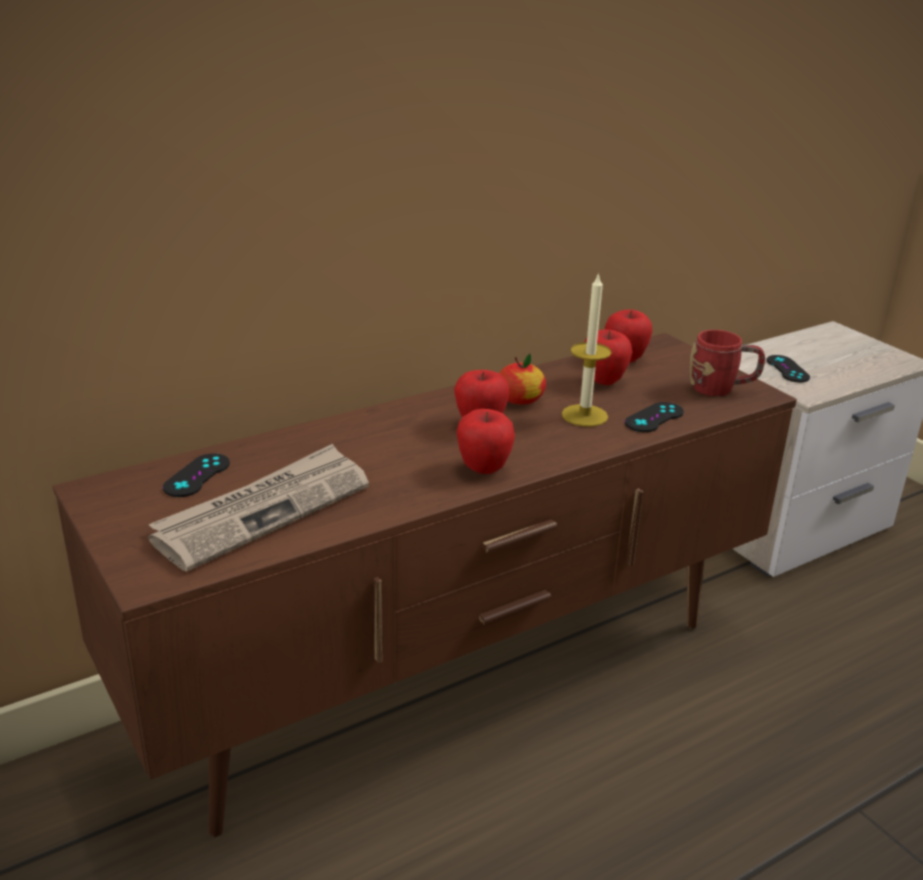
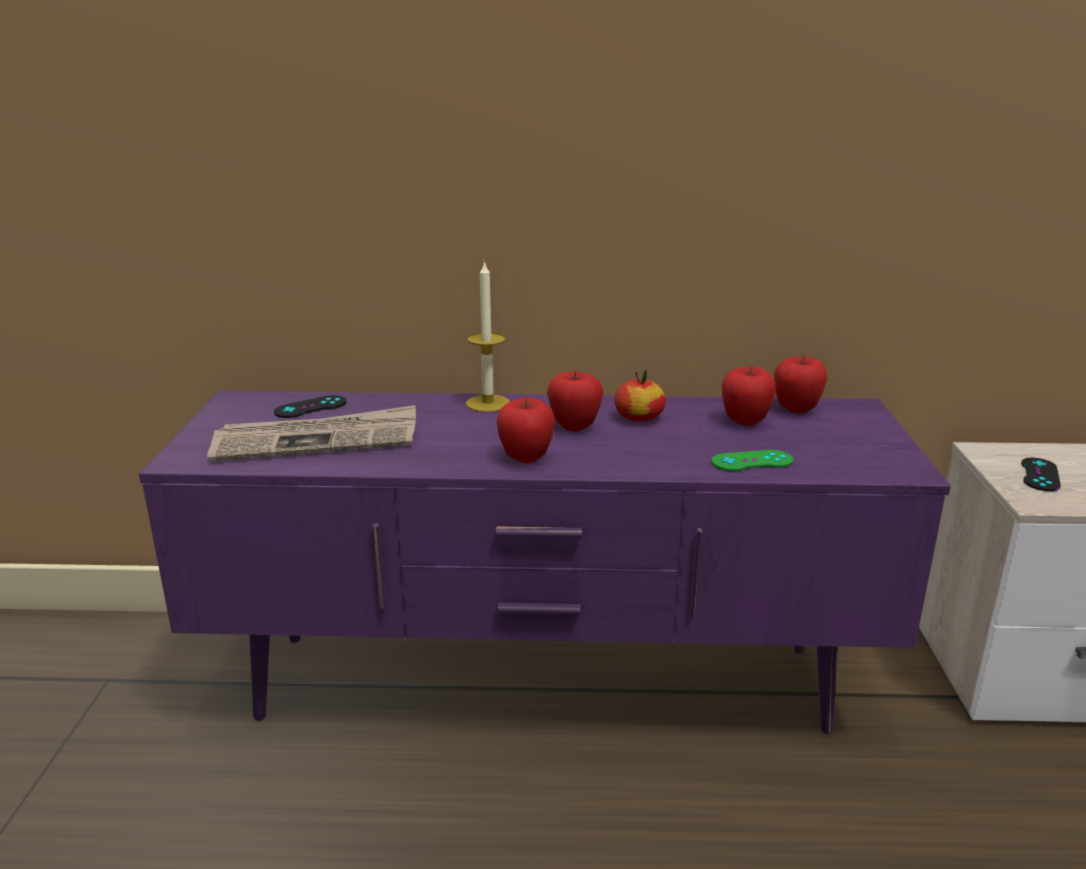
camera: 35 degrees right, 5 degrees down
brown tv stand [52,333,797,837] -> purple tv stand [139,391,951,734]
candle [562,272,612,427] -> candle moved to [466,260,510,412]
black game controller [625,402,684,432] -> green game controller [711,450,793,471]
red mug [690,330,765,396] -> none

